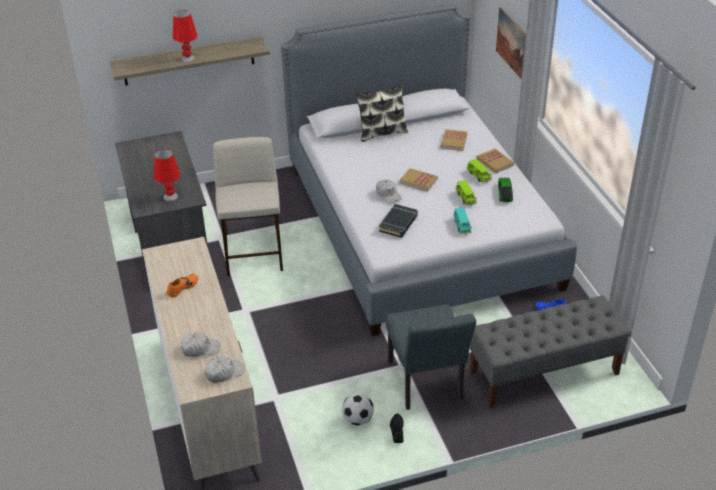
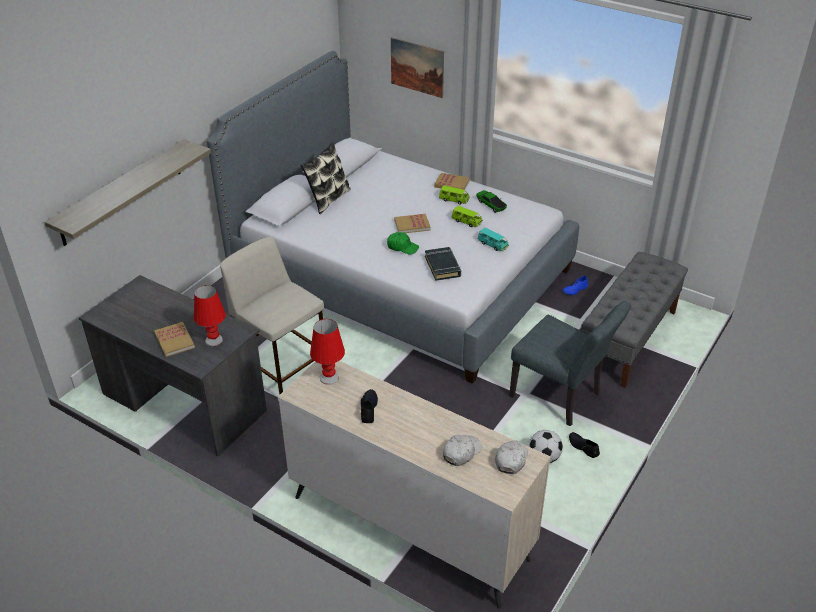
camera: 40 degrees left, 0 degrees up
orange shoe [166,274,198,298] -> black shoe [361,389,378,423]
red table lamp [173,10,198,62] -> red table lamp moved to [310,319,345,385]
white cap [376,179,402,204] -> green cap [387,232,419,255]
book [441,129,467,151] -> book moved to [154,322,195,357]

